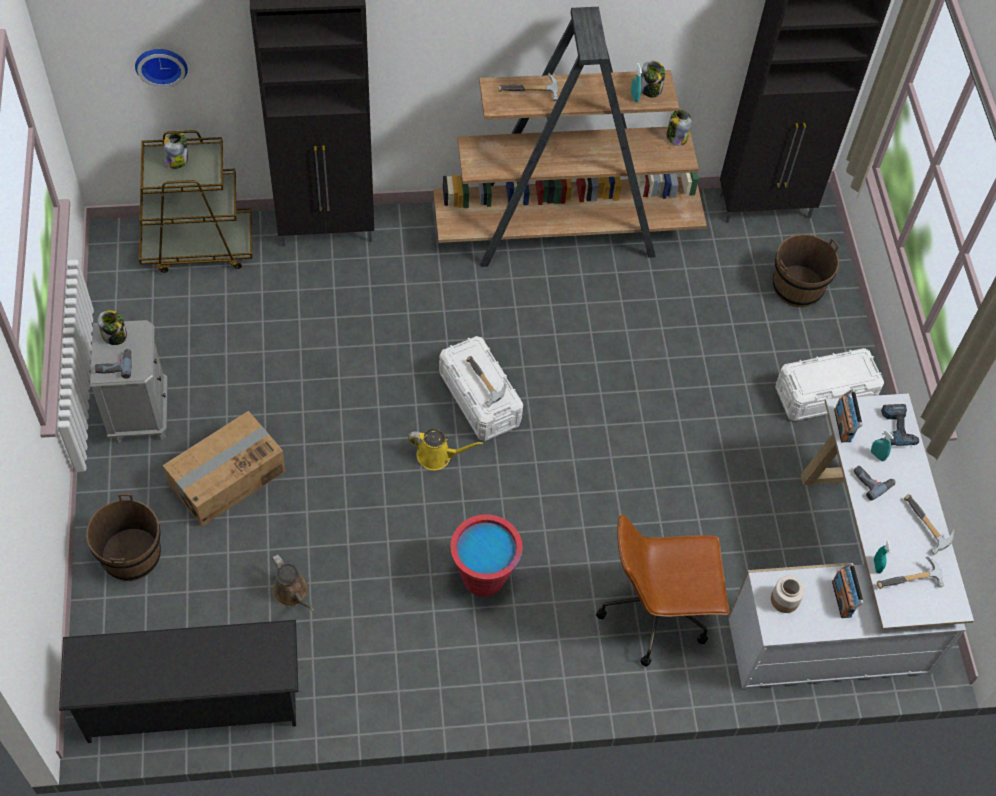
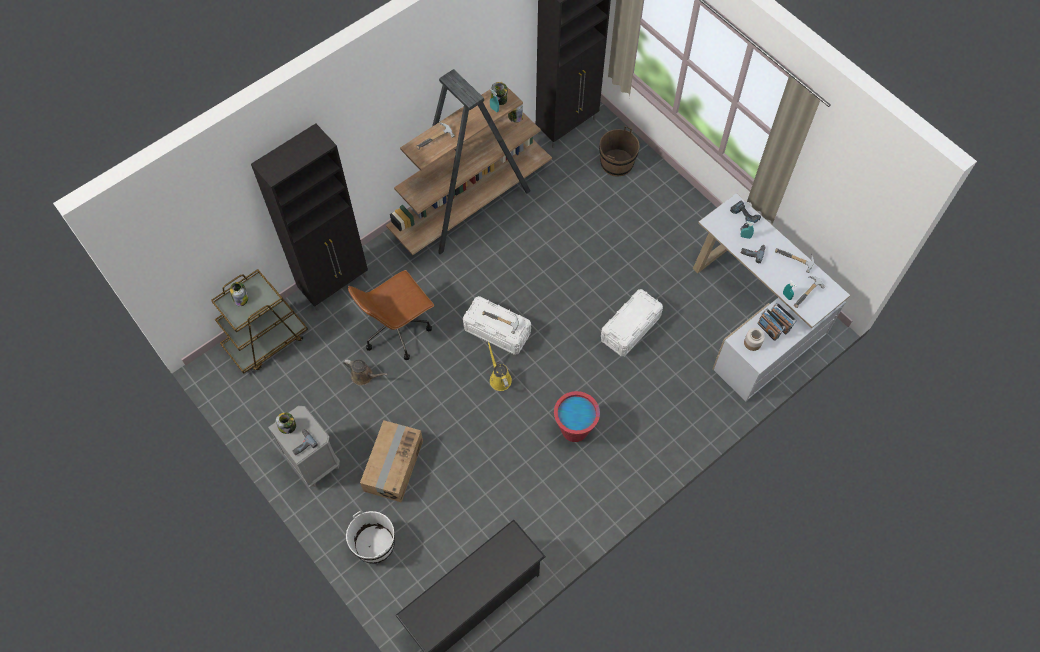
camera: 30 degrees left, 5 degrees up
brown bucket [86,494,161,581] -> white bucket [346,511,395,564]
wall clock [135,49,188,88] -> none
brown watering can [272,554,315,612] -> brown watering can moved to [343,359,388,385]
yellow watering can [408,429,483,470] -> yellow watering can turned 90 degrees counterclockwise [488,342,512,391]
brown office chair [596,514,729,667] -> brown office chair moved to [348,270,434,360]
white storage box [775,348,884,421] -> white storage box moved to [601,289,663,356]
radio [834,389,862,442] -> radio moved to [757,309,786,341]

